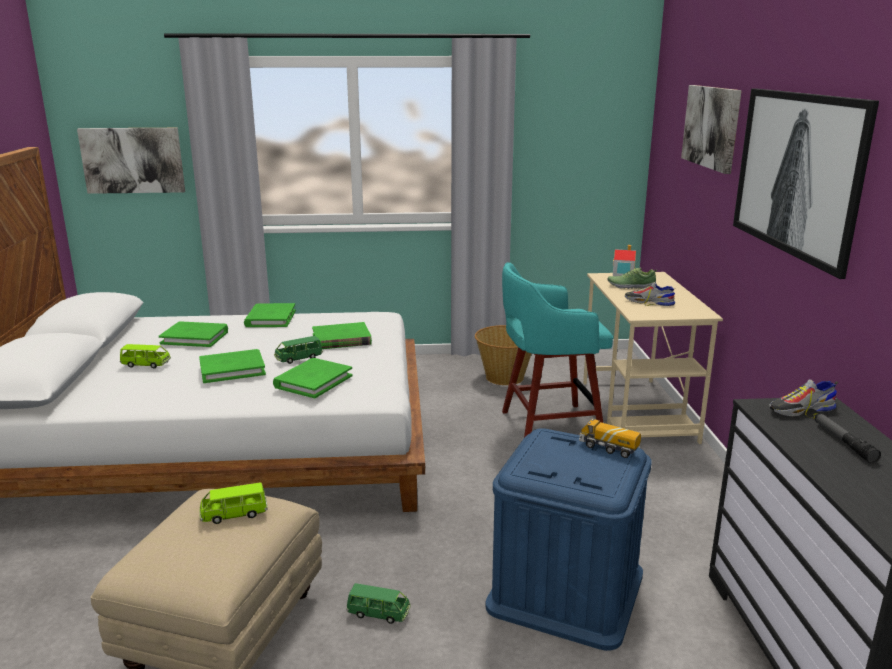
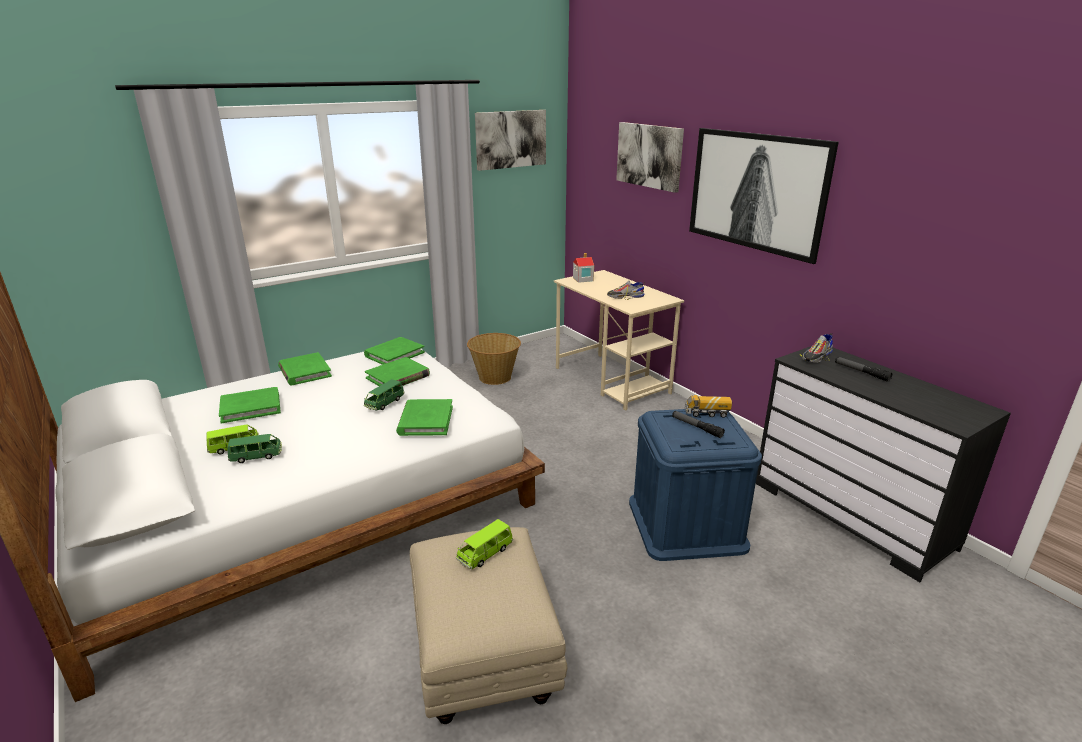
camera: 30 degrees left, 5 degrees up
picture [77,128,185,194] -> picture moved to [475,110,546,171]
green book [199,349,266,383] -> green book moved to [364,337,425,365]
green toy car [346,583,411,624] -> green toy car moved to [228,434,282,463]
turquoise stool [502,262,613,438] -> none
shoe [607,268,658,289] -> none
none -> flashlight [672,411,725,438]

